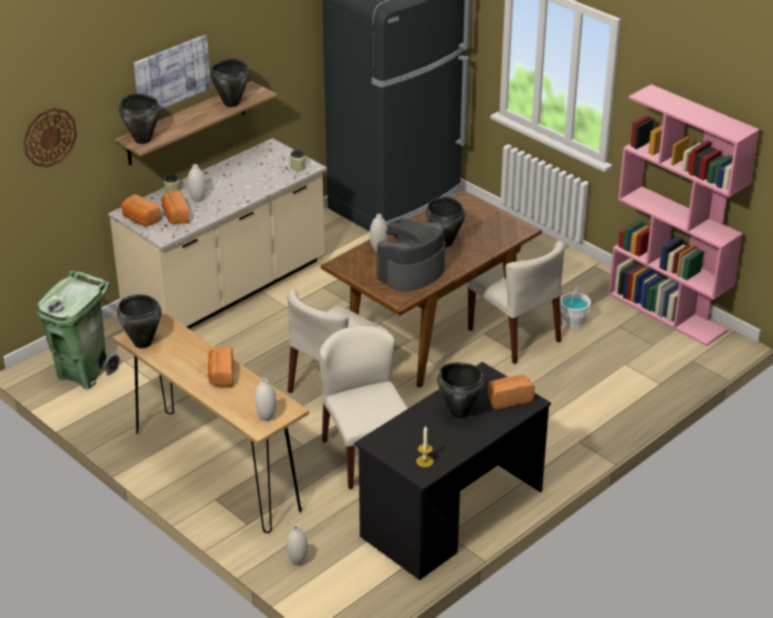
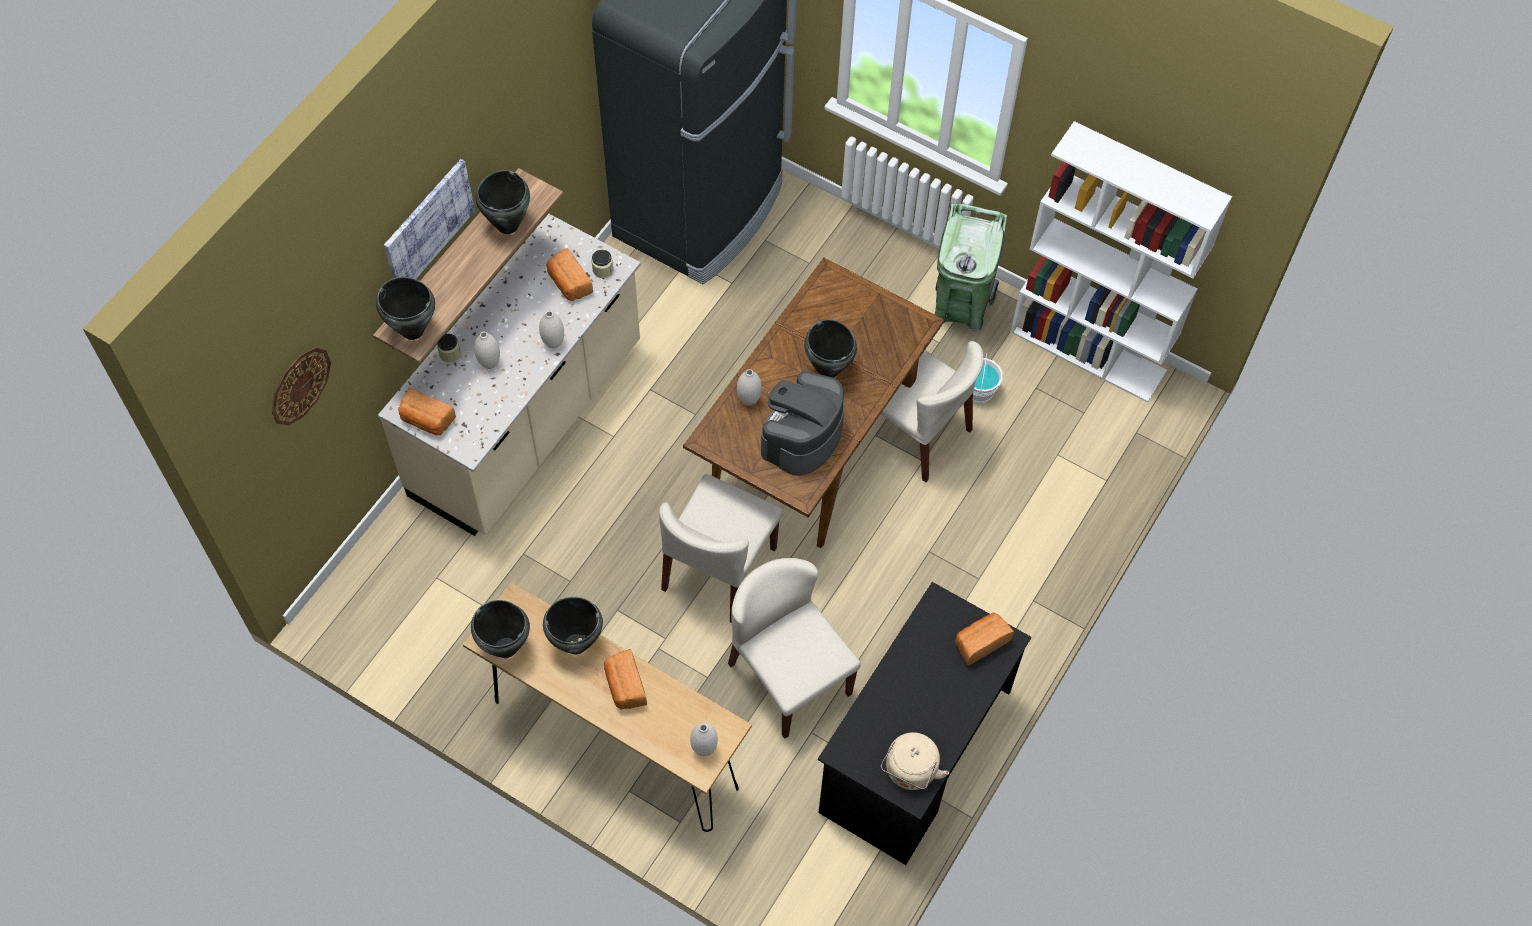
camera: 15 degrees left, 25 degrees up
green trash can [37,271,119,389] -> green trash can moved to [935,203,1008,331]
bread [161,190,190,224] -> bread moved to [546,248,593,301]
white vase [286,525,308,565] -> white vase moved to [539,311,564,349]
candle [416,425,434,467] -> beige kettle [881,732,949,790]
black cooking pot [437,362,485,418] -> black cooking pot moved to [543,597,603,655]
pink bookcase [608,84,760,346] -> white bookcase [1010,121,1232,403]

